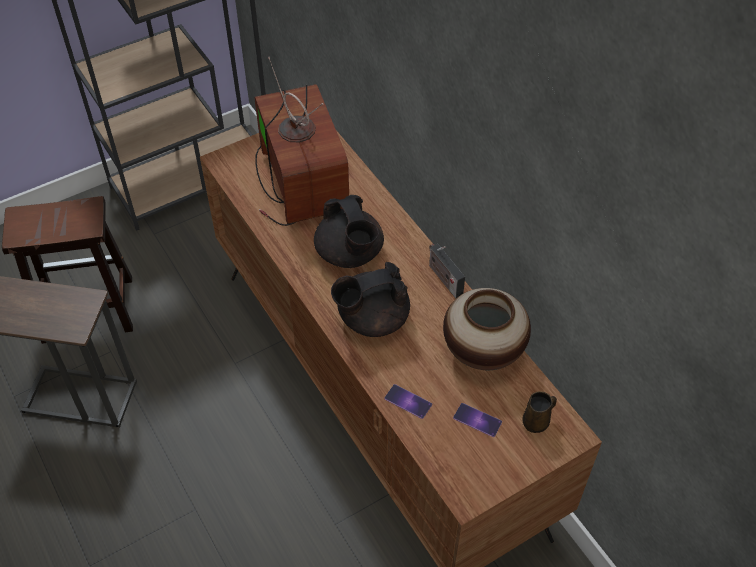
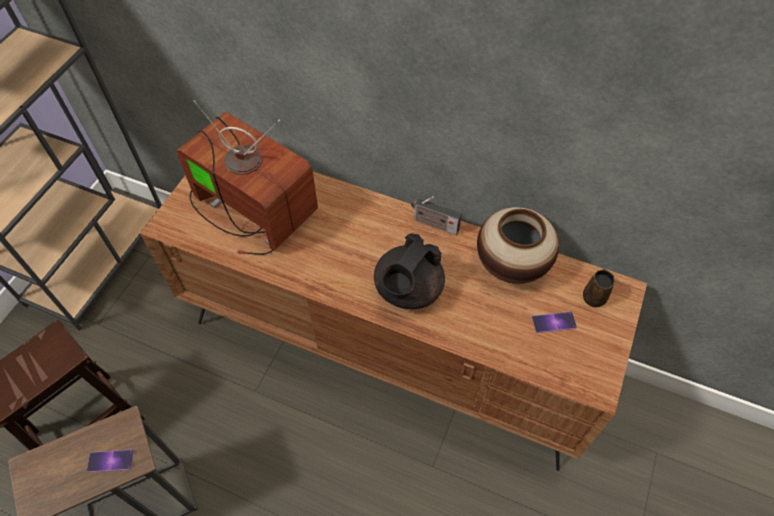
camera: 35 degrees left, 5 degrees up
black teapot [314,195,384,268] -> none
phone [384,384,432,419] -> phone moved to [87,449,134,472]

